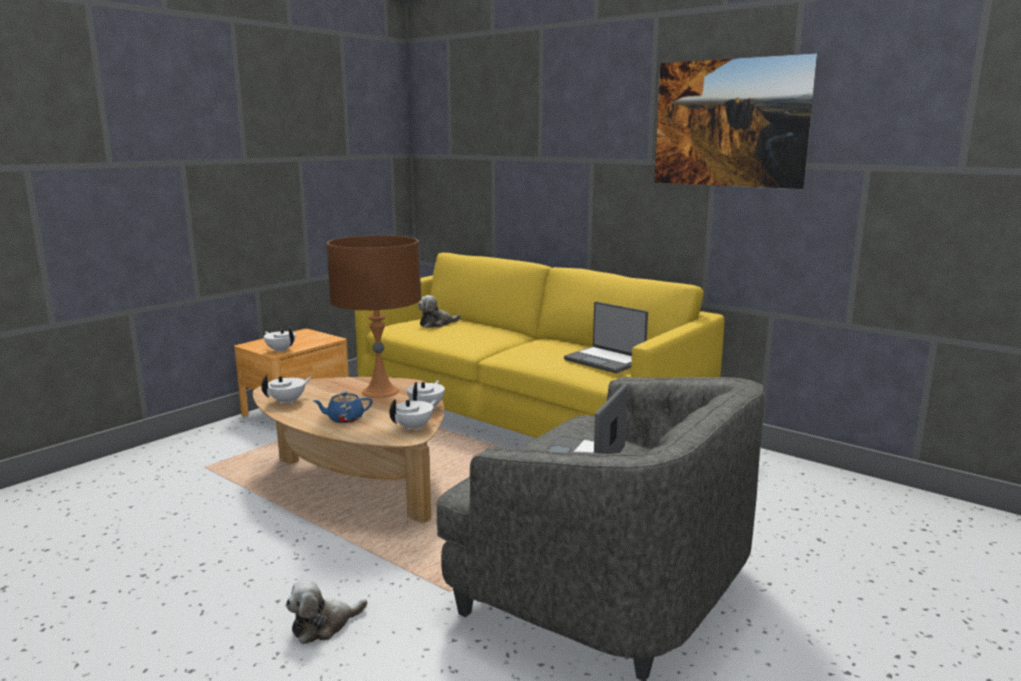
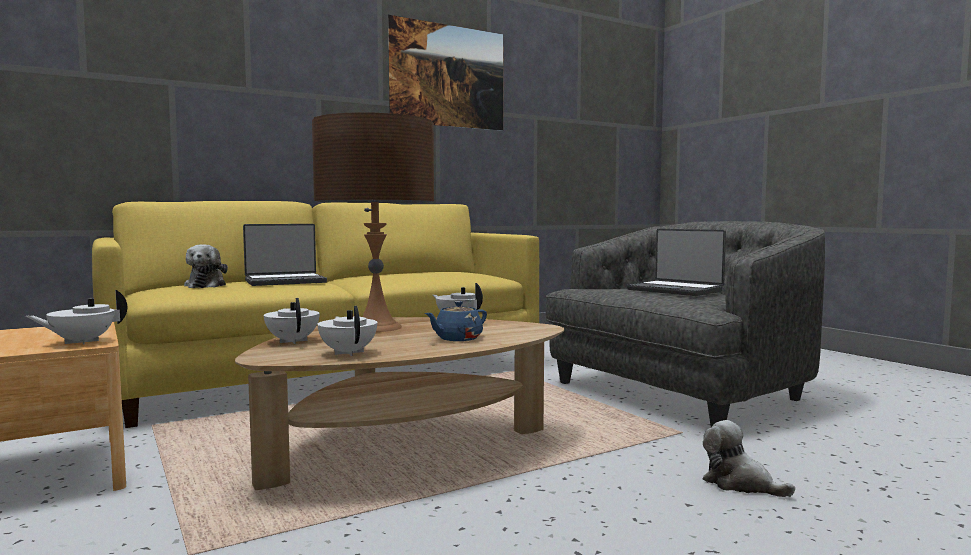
camera: 70 degrees left, 10 degrees down
plush toy [285,580,367,644] -> plush toy turned 150 degrees clockwise [702,420,795,497]
blue teapot [313,391,373,423] -> blue teapot turned 45 degrees clockwise [425,301,487,341]
white teapot [390,399,437,431] -> white teapot moved to [264,298,320,344]
laptop [564,302,648,373] -> laptop moved to [243,224,327,286]

